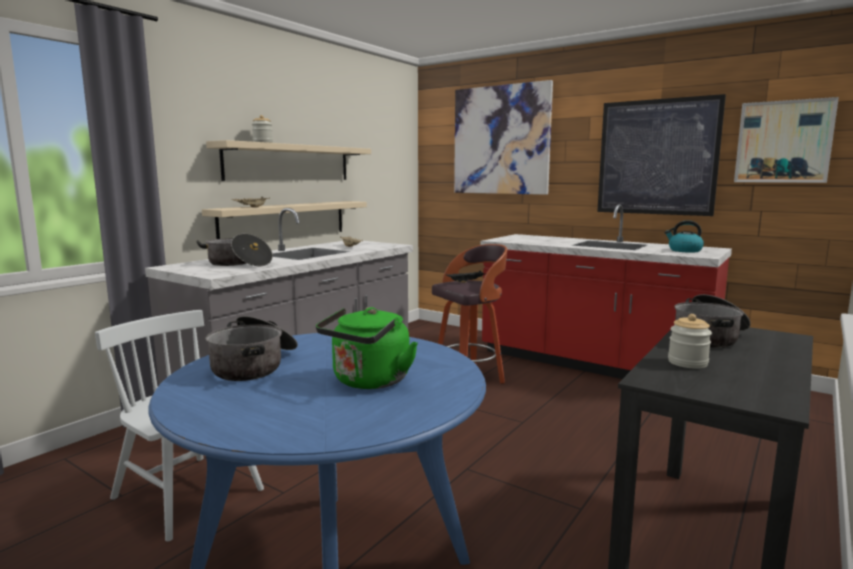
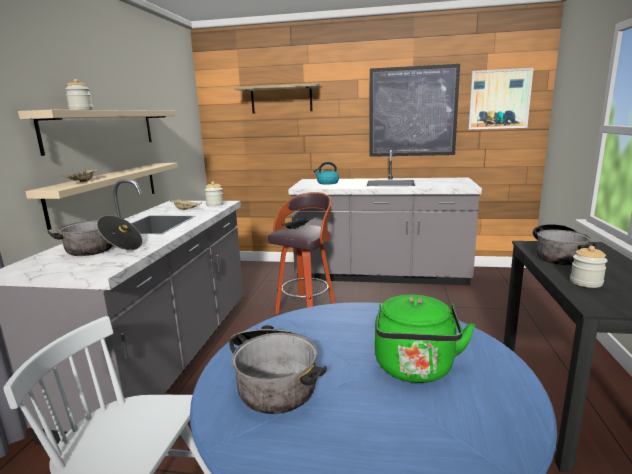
camera: 25 degrees left, 5 degrees up
picture [454,80,553,195] -> shelf [234,83,321,113]
red counter [480,204,732,379] -> grey counter [288,150,482,285]
kettle [665,220,704,253] -> kettle moved to [313,162,339,185]
none -> jar [205,181,224,206]

